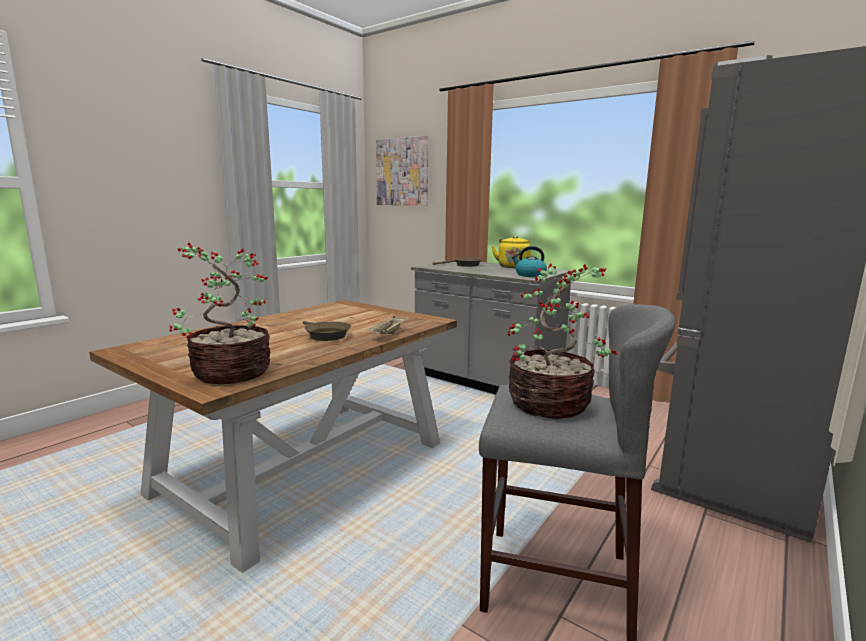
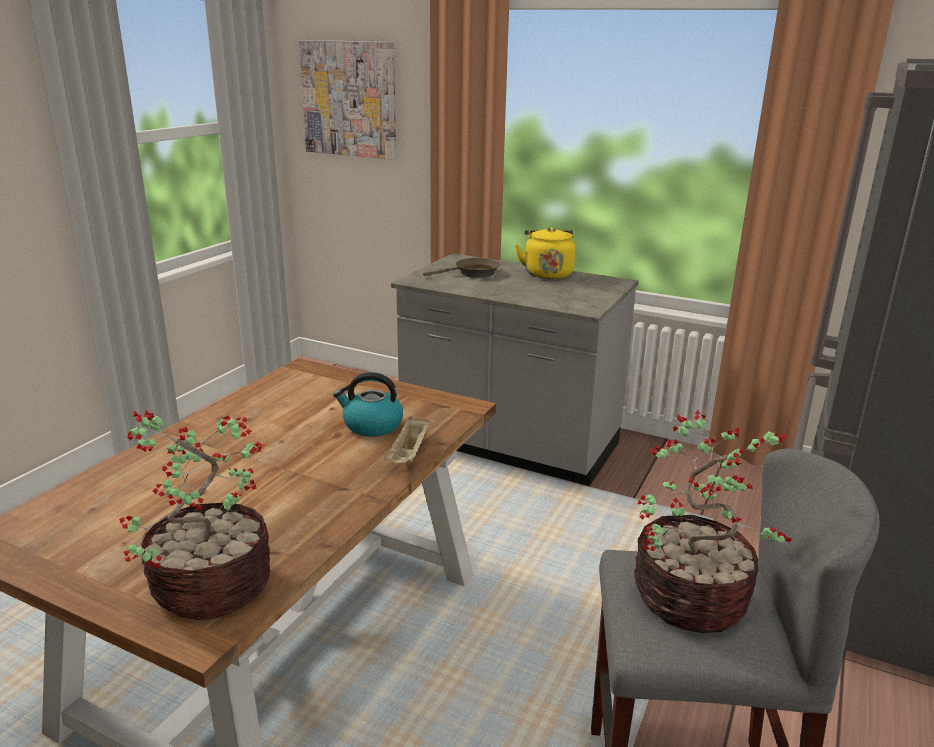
camera: 10 degrees left, 10 degrees up
brown frying pan [303,321,351,341] -> none
kettle [512,246,547,277] -> kettle moved to [333,372,403,437]

